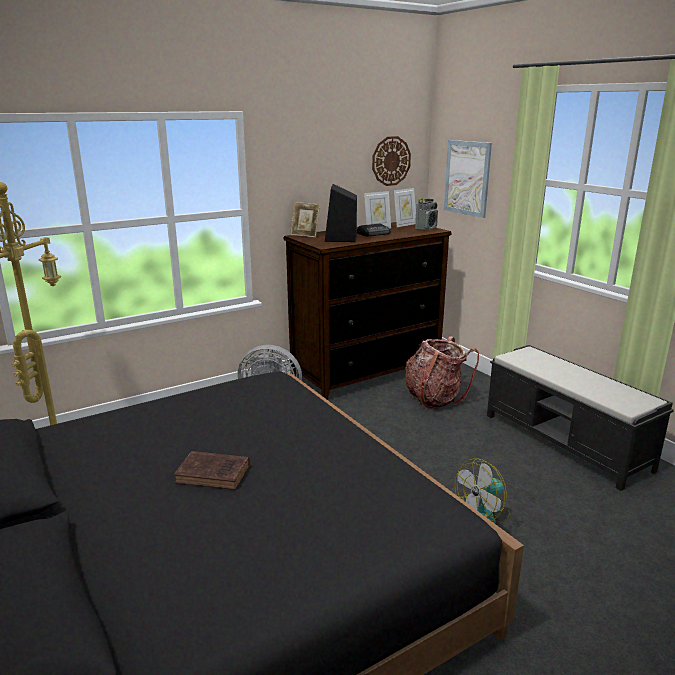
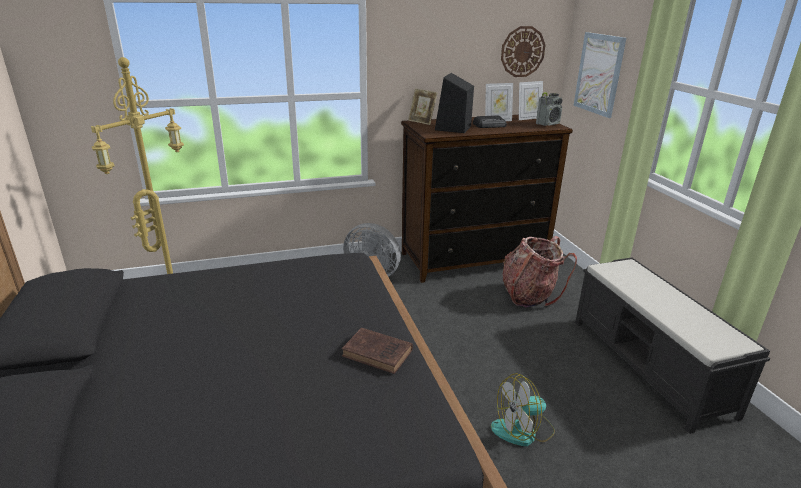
camera: 15 degrees right, 5 degrees up
brown book [174,451,250,490] -> brown book moved to [342,328,413,374]

